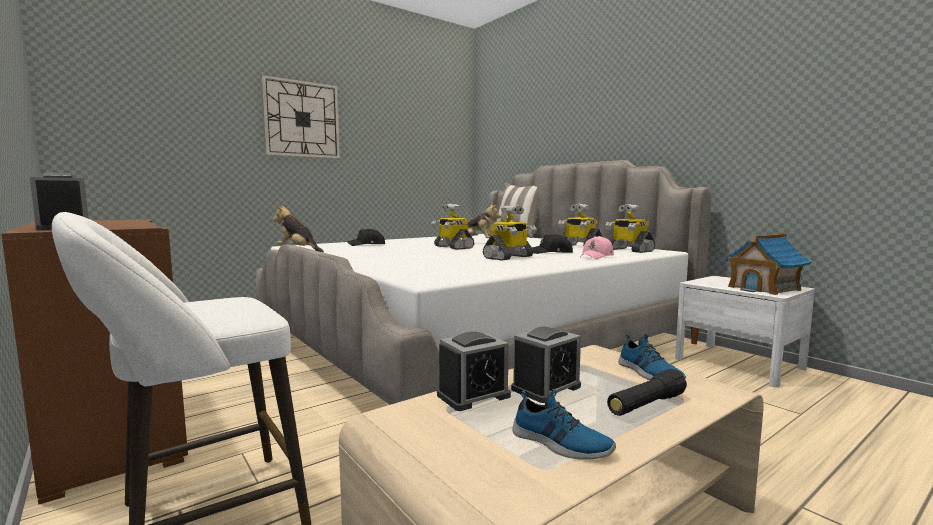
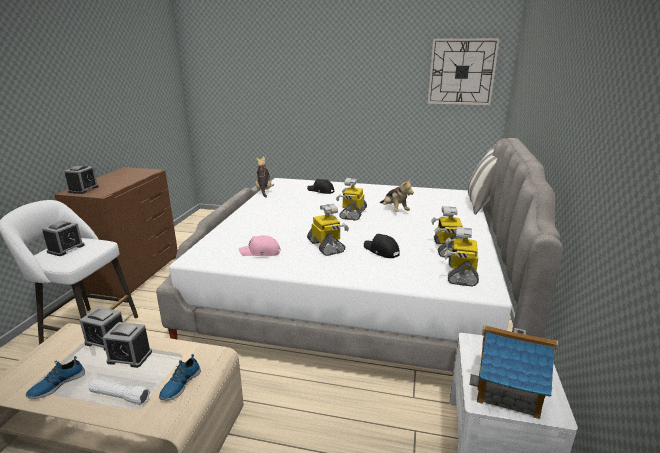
camera: 50 degrees right, 15 degrees up
wall clock [262,75,340,159] -> wall clock moved to [428,38,500,105]
toy robot [483,205,537,261] -> toy robot turned 120 degrees counterclockwise [307,204,349,256]
shoe [512,389,616,460] -> shoe turned 45 degrees clockwise [26,356,85,399]
pink cap [580,236,614,259] -> pink cap moved to [239,235,281,256]
black flashlight [607,369,687,416] -> white flashlight [89,379,150,405]
none -> alarm clock [42,220,85,256]

